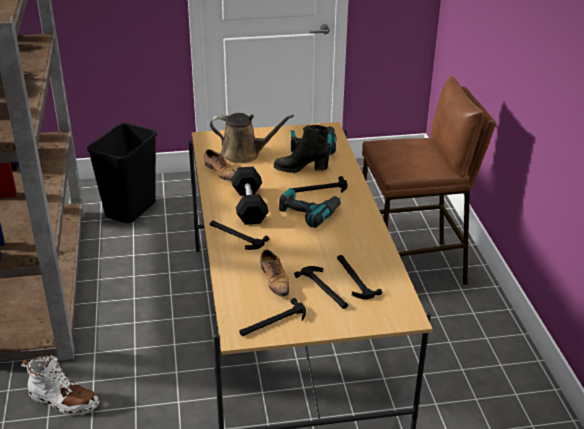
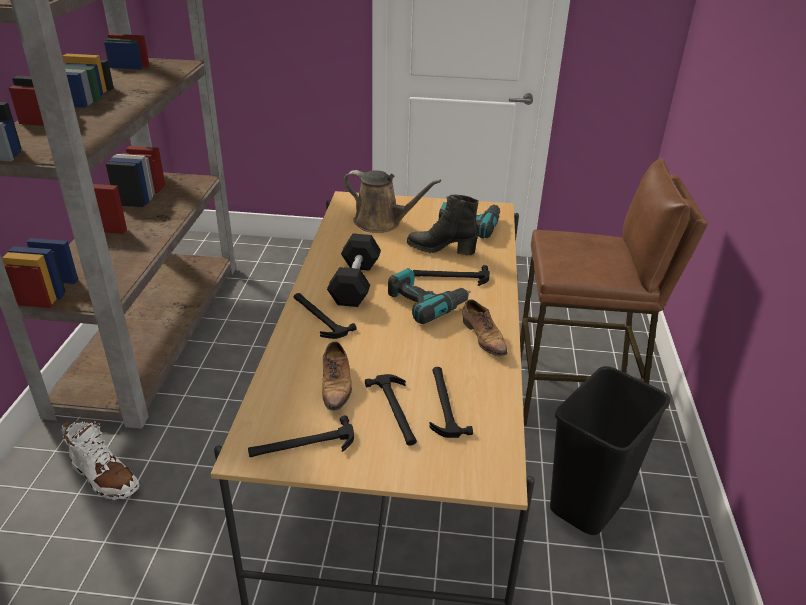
camera: 15 degrees right, 0 degrees up
black trash can [87,123,157,223] -> black trash can moved to [550,366,670,535]
shoe [204,149,235,181] -> shoe moved to [462,299,507,357]

